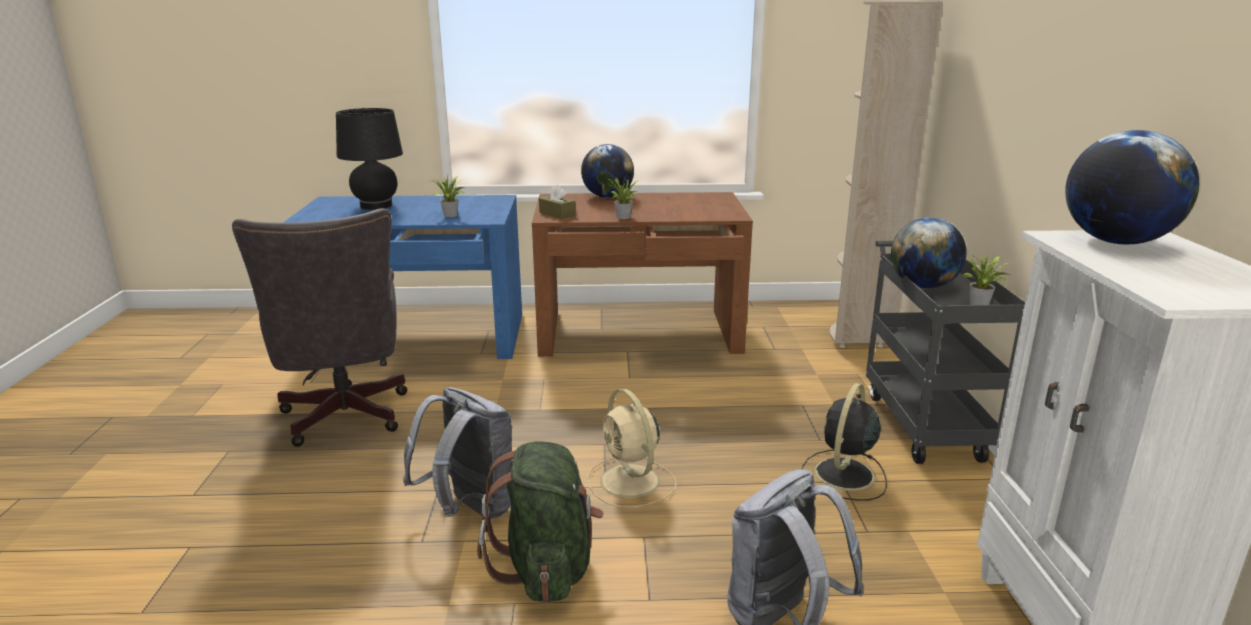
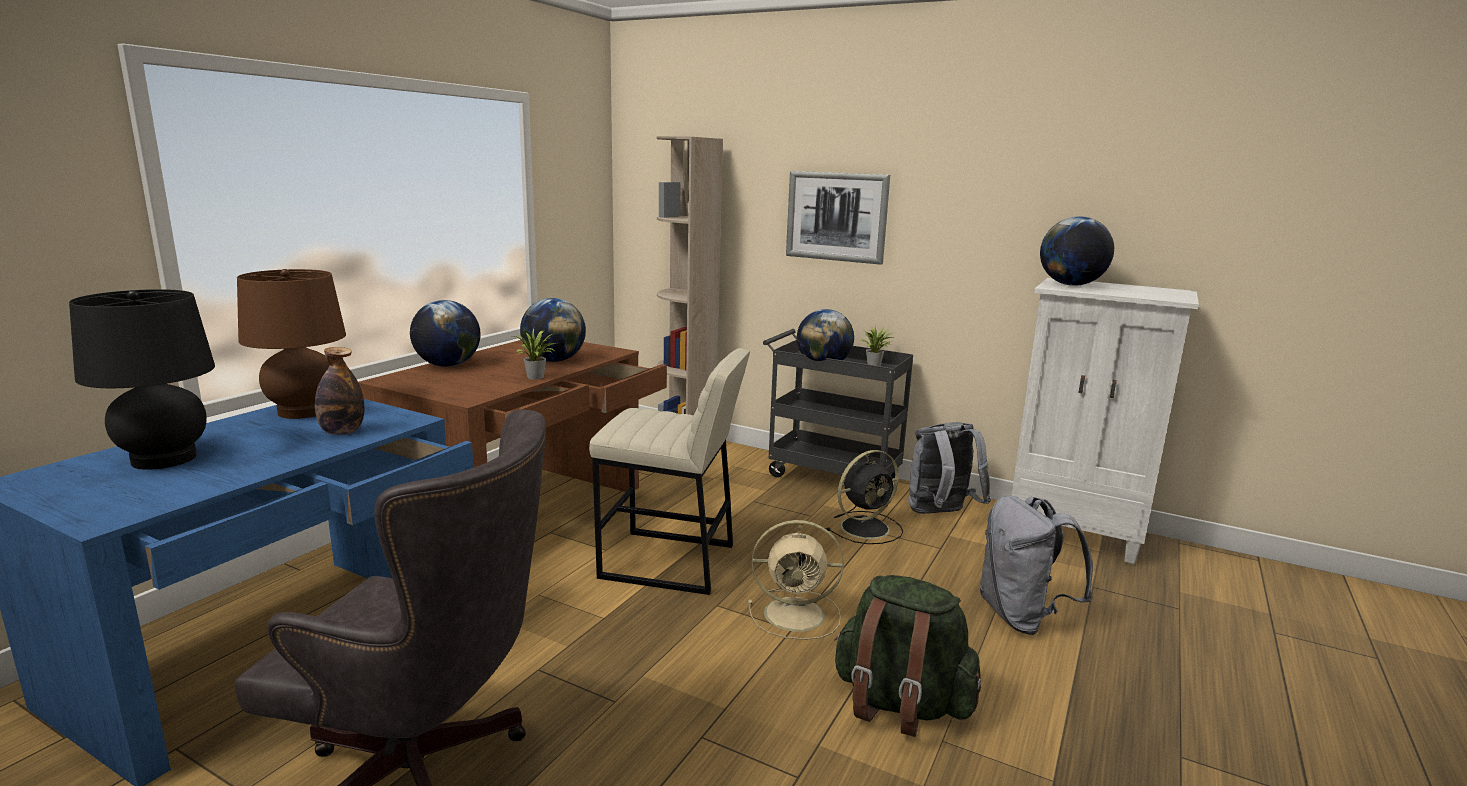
camera: 60 degrees left, 5 degrees down
grey backpack [403,387,512,519] -> grey backpack moved to [908,422,991,514]
potted plant [430,173,466,217] -> bottle [315,347,365,435]
brown tissue box [539,185,575,219] -> none
black fan [802,383,887,501] -> black fan turned 90 degrees counterclockwise [826,450,903,544]
none -> brown table lamp [237,269,346,419]
none -> globe [520,298,586,362]
none -> beige chair [589,348,750,595]
none -> picture [786,171,890,265]

